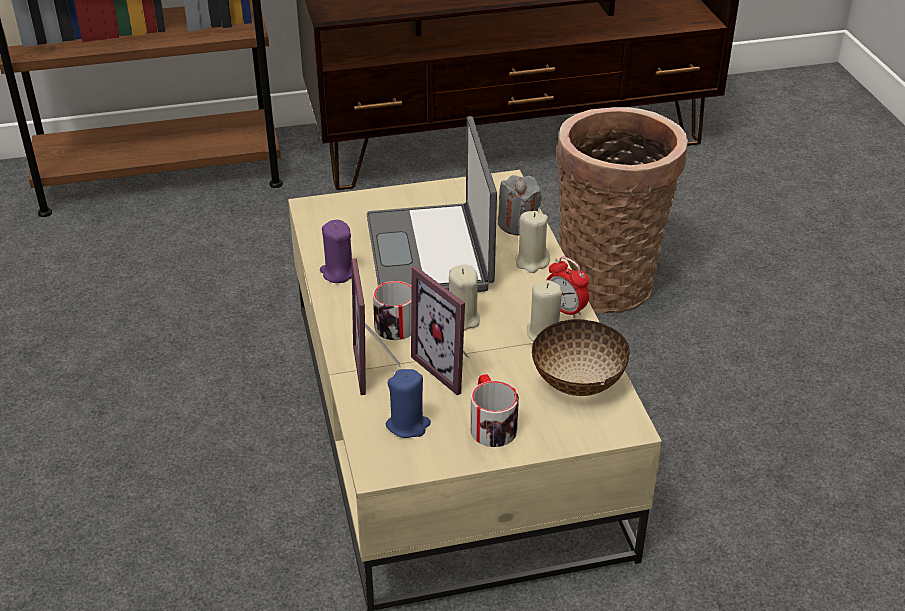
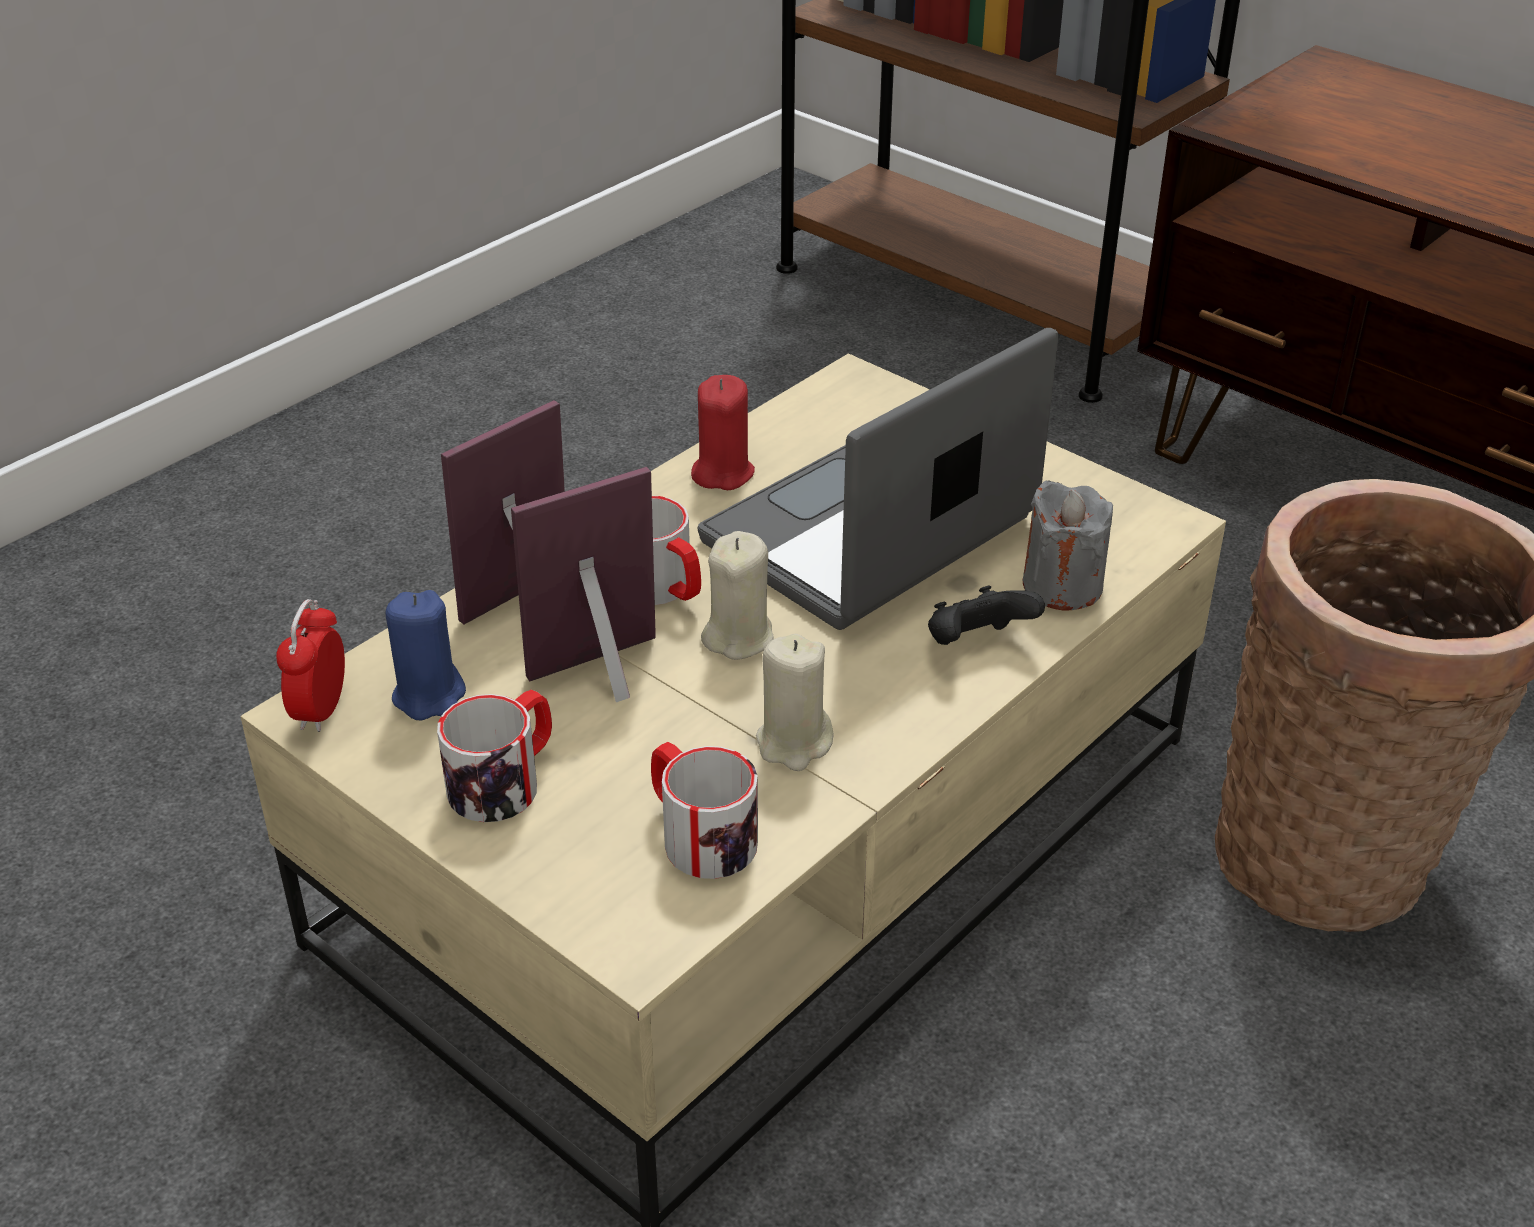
camera: 55 degrees right, 0 degrees up
purple candle [320,220,352,283] -> red candle [691,375,755,490]
picture frame [411,266,470,396] -> picture frame turned 45 degrees clockwise [511,467,656,702]
beige candle [515,211,550,273] -> black game controller [928,586,1045,645]
bowl [532,319,630,396] -> mug [651,742,758,879]
alarm clock [546,257,589,319] -> alarm clock moved to [276,599,345,732]

